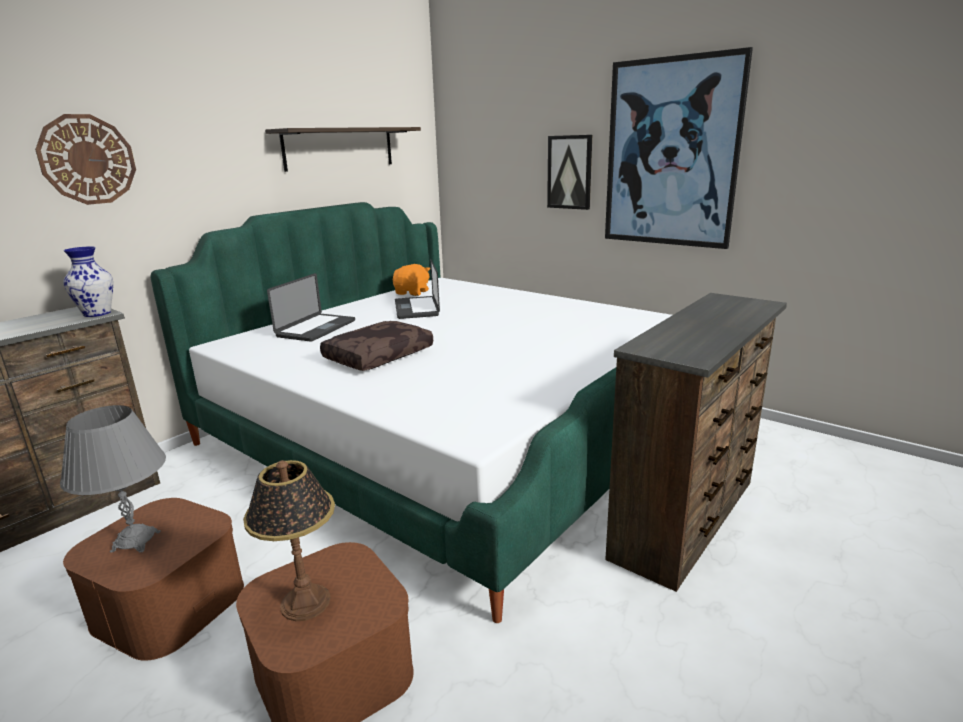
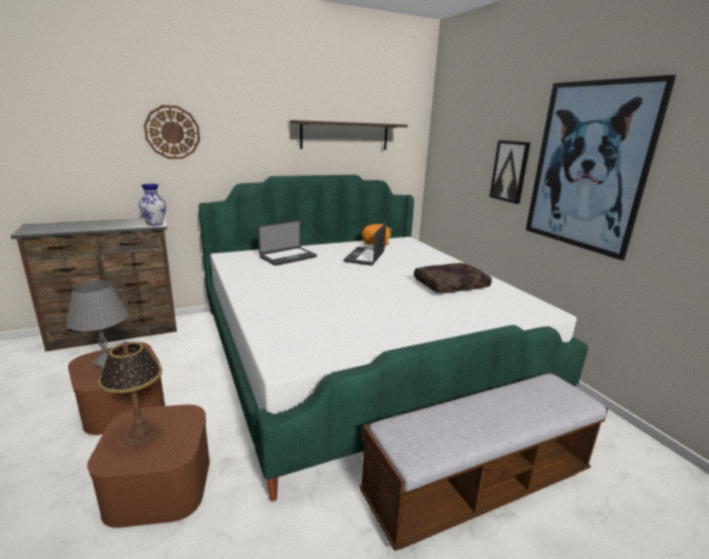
camera: 25 degrees right, 0 degrees up
brown pillow [320,321,433,371] -> brown pillow moved to [414,263,492,293]
brown dresser [605,293,787,592] -> bench [359,372,608,551]

